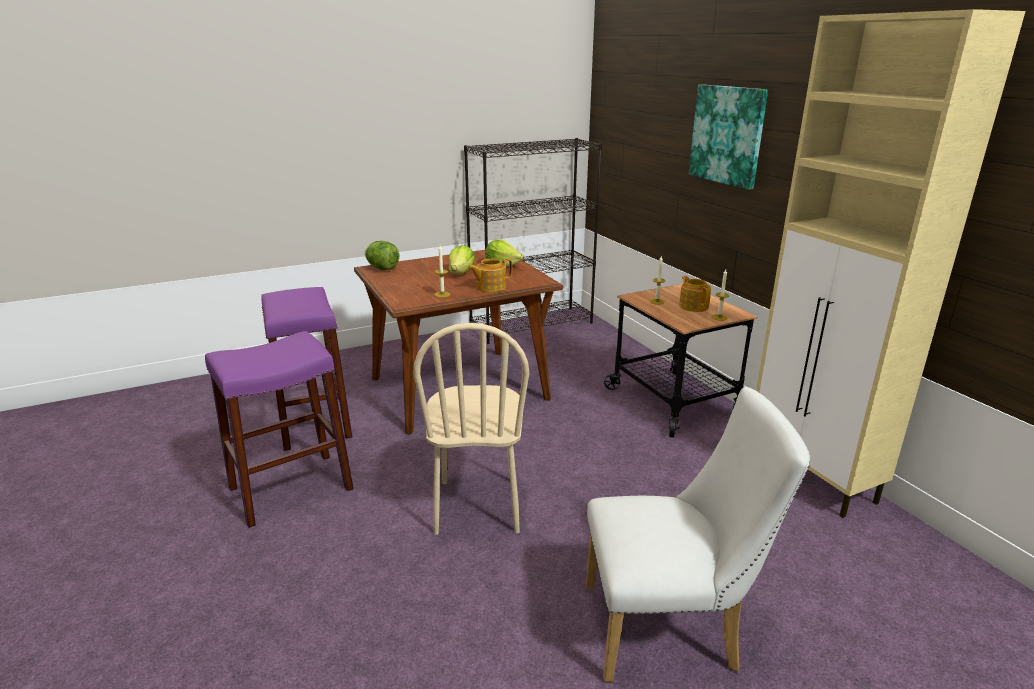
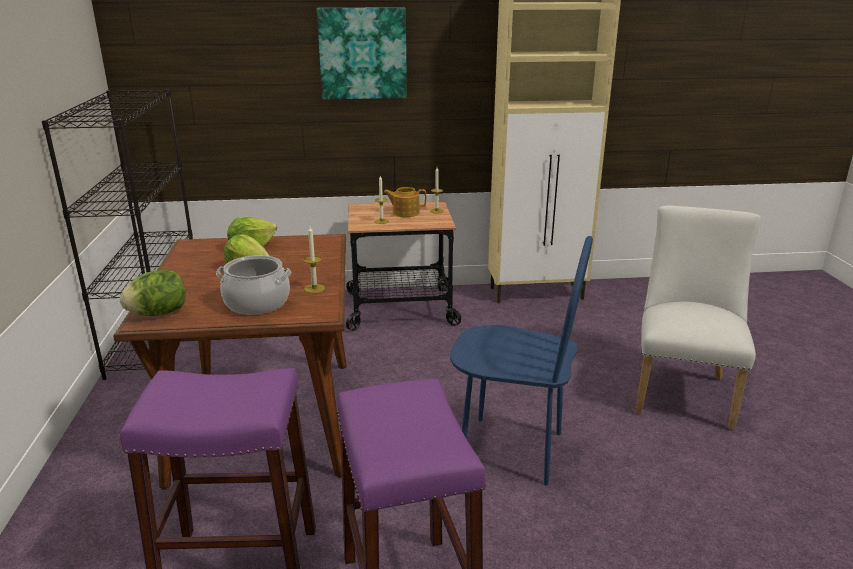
camera: 70 degrees left, 0 degrees up
beige chair [413,323,529,535] -> blue chair [450,236,593,486]
teapot [468,259,512,292] -> none
none -> cooking pot [216,255,292,315]

